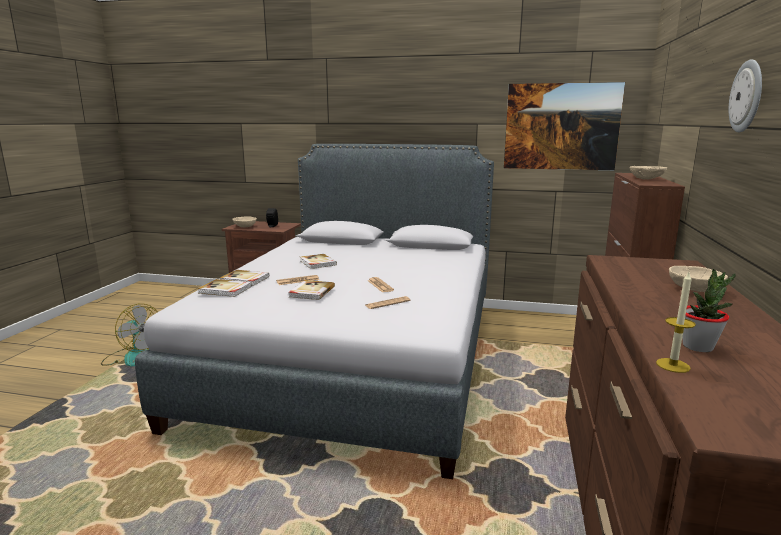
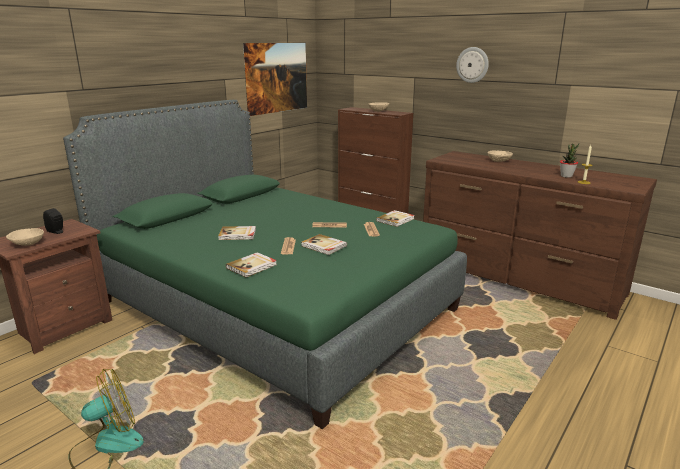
camera: 65 degrees left, 5 degrees up
grey bed [135,144,494,479] -> green bed [63,100,467,429]
book [198,279,252,297] -> book moved to [376,210,414,227]

